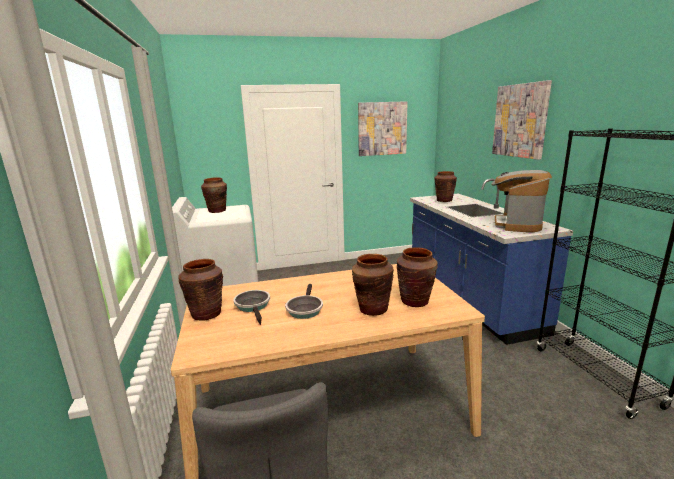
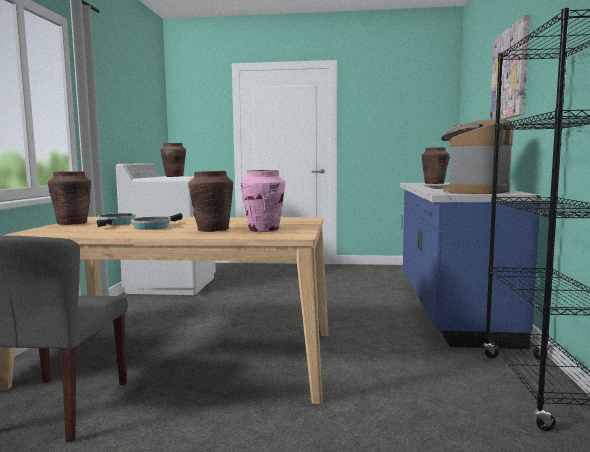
camera: 20 degrees right, 10 degrees down
picture [358,101,407,156] -> none
brown vase [396,247,438,307] -> pink vase [241,170,285,232]

